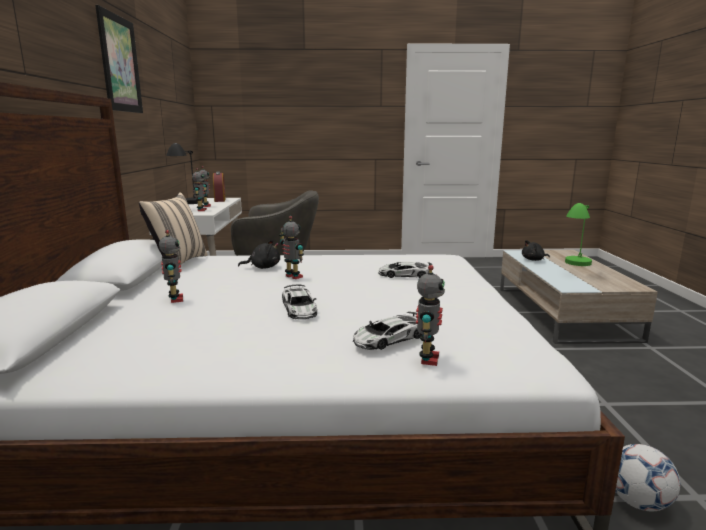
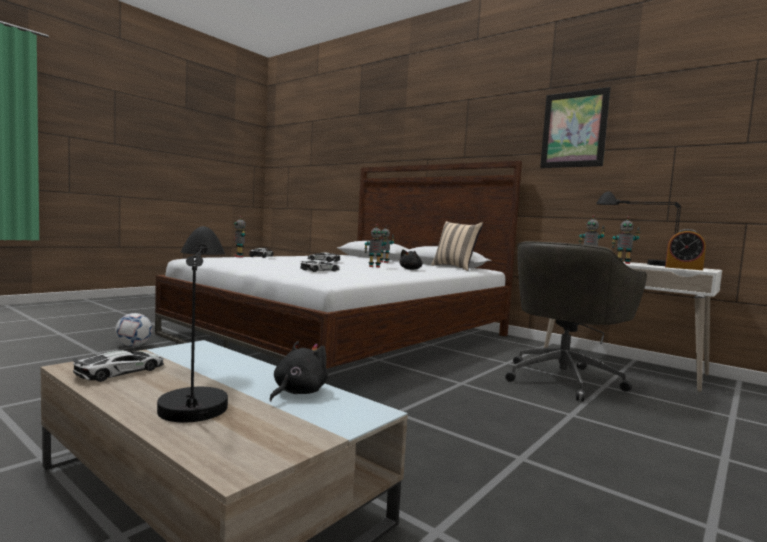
camera: 130 degrees right, 10 degrees down
green table lamp [565,203,592,266] -> black table lamp [157,226,228,423]
none -> toy car [72,350,164,382]

